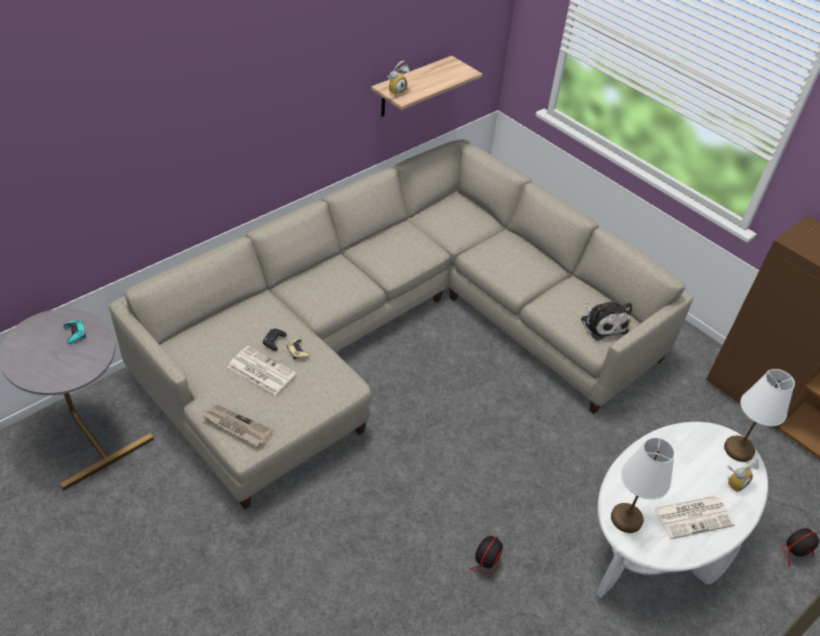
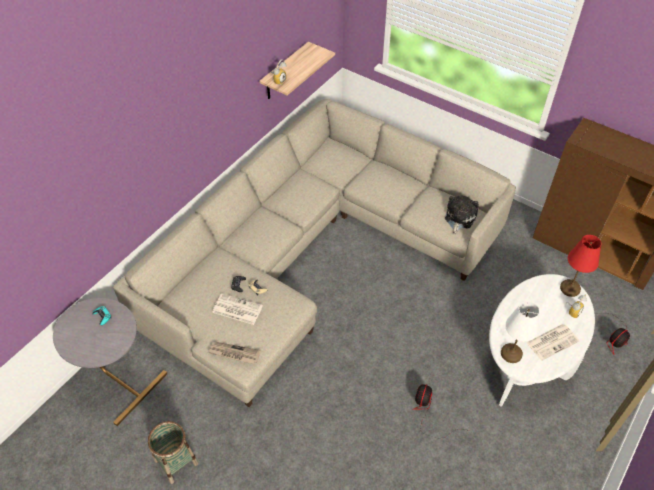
camera: 10 degrees left, 5 degrees up
plush toy [581,302,632,340] -> plush toy turned 120 degrees counterclockwise [445,195,479,234]
white table lamp [724,369,795,462] -> red table lamp [560,235,601,297]
none -> basket [148,421,198,484]

